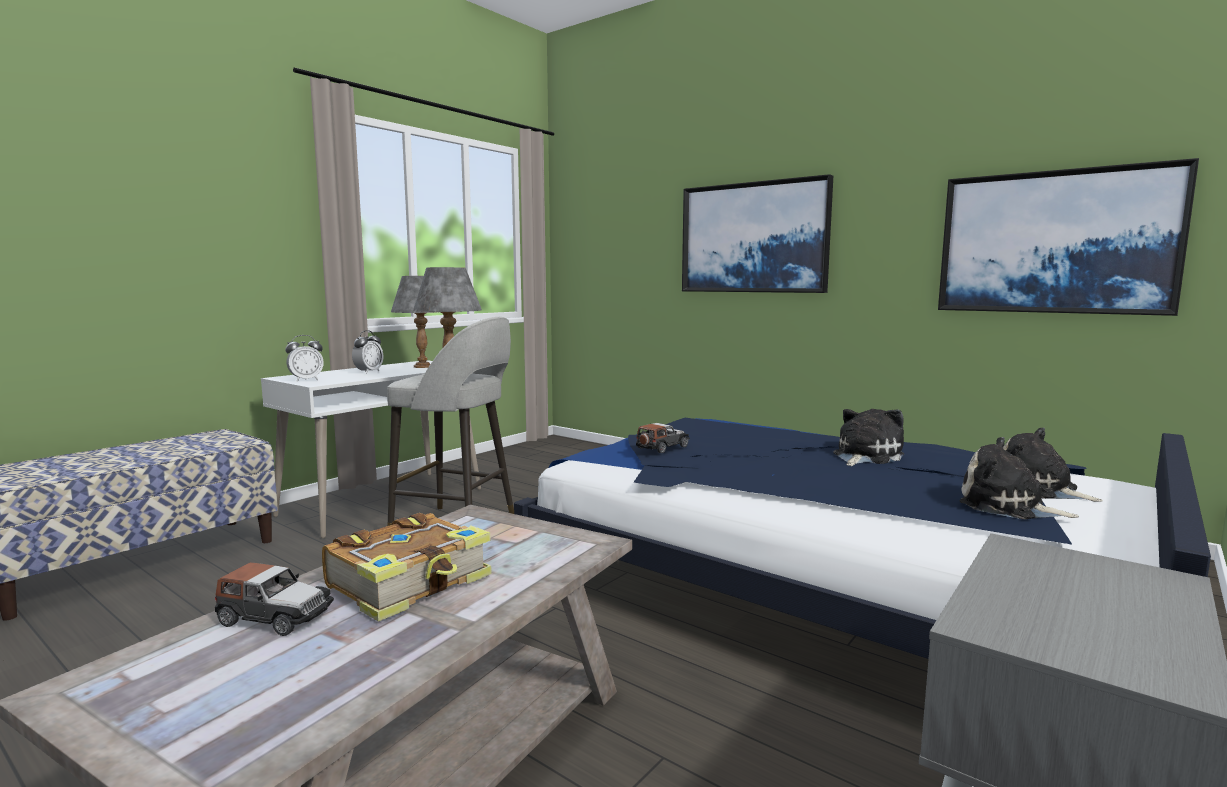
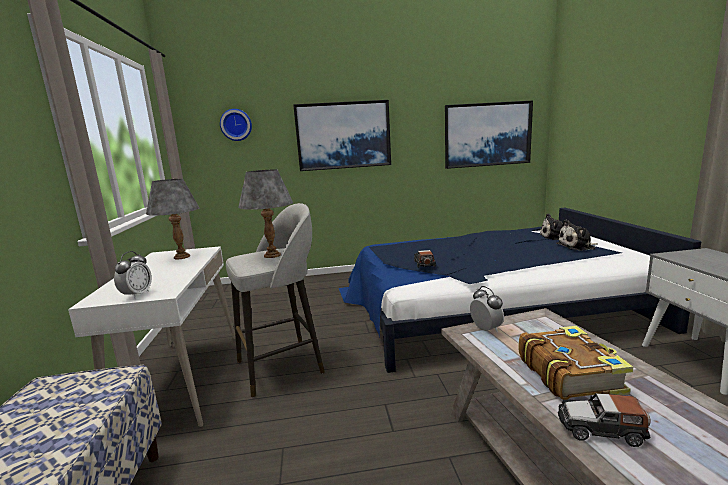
camera: 45 degrees left, 5 degrees up
toy car [215,562,334,636] -> toy car turned 135 degrees counterclockwise [558,393,651,447]
alarm clock [352,330,384,373] -> alarm clock moved to [470,286,504,332]
plush toy [833,409,904,466] -> none
none -> wall clock [220,109,252,141]

